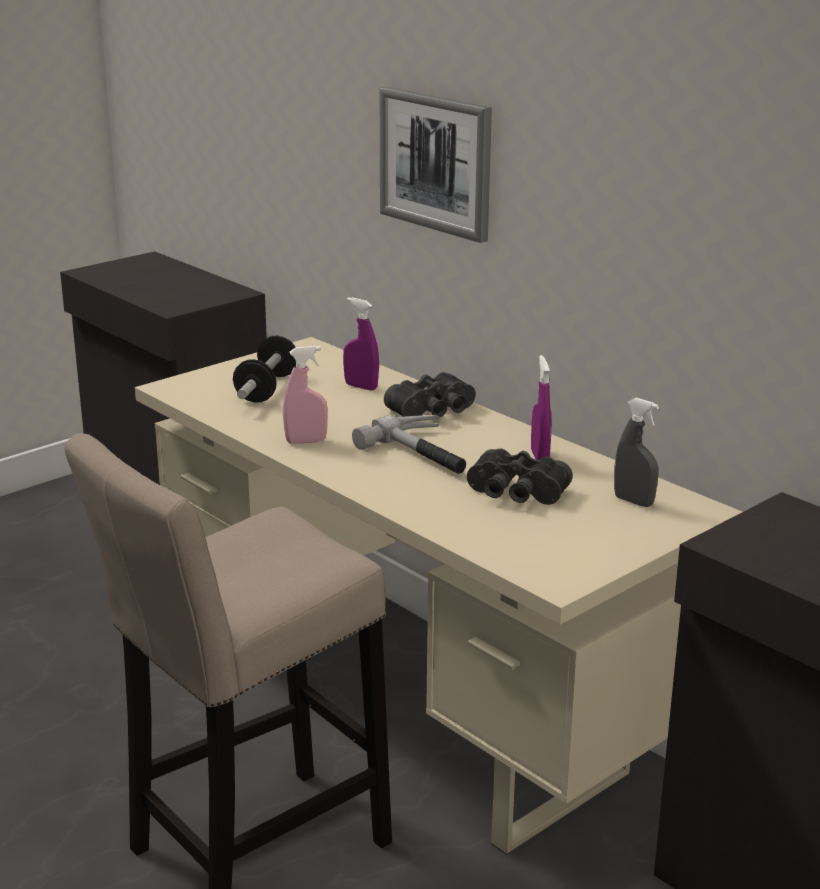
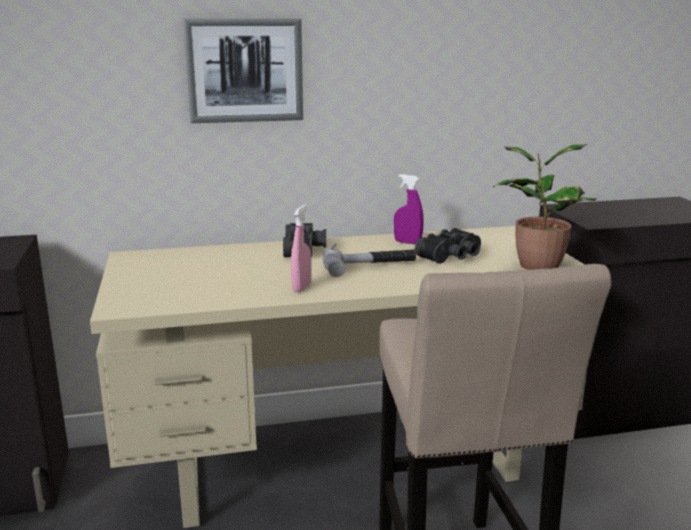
camera: 60 degrees left, 5 degrees down
dumbbell [233,336,296,403] -> none
purple spray bottle [343,297,379,391] -> none
grey spray bottle [614,398,659,507] -> none
none -> potted plant [493,144,597,270]

